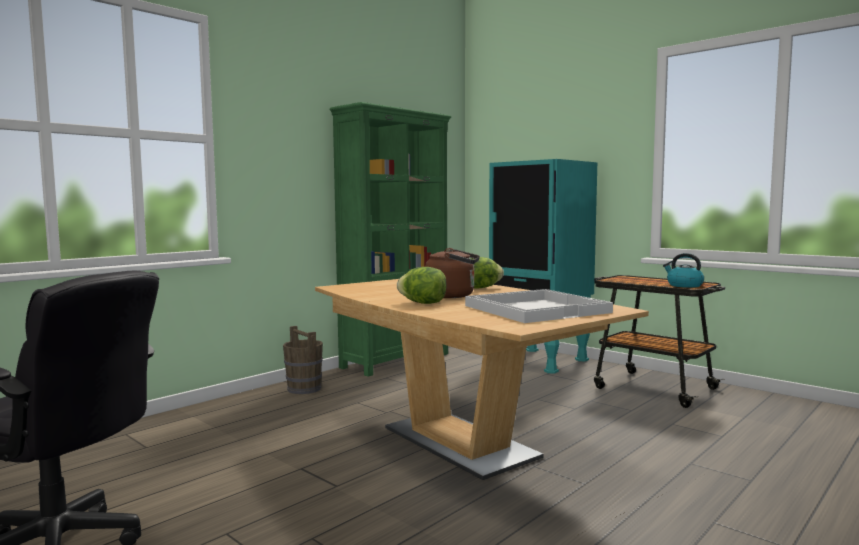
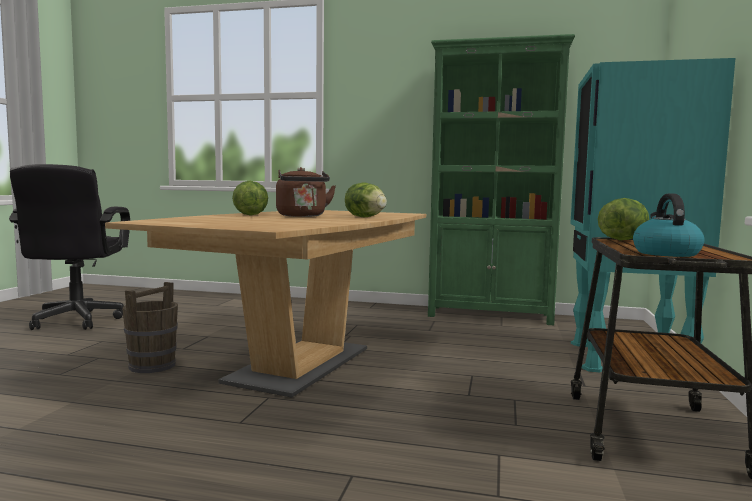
camera: 60 degrees right, 0 degrees up
brown bucket [283,326,323,394] -> brown bucket moved to [122,282,178,373]
white tray [465,289,613,323] -> none
none -> lettuce [598,198,649,241]

